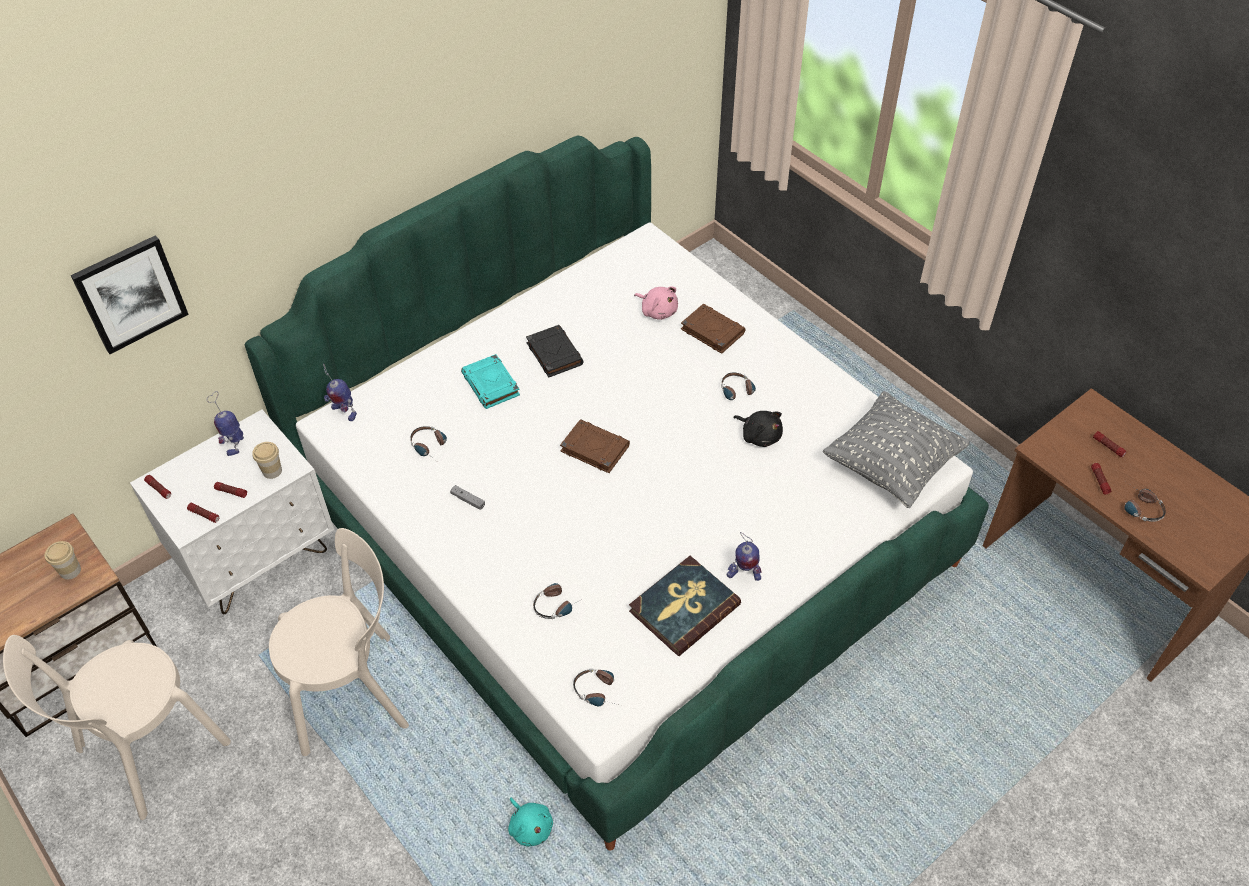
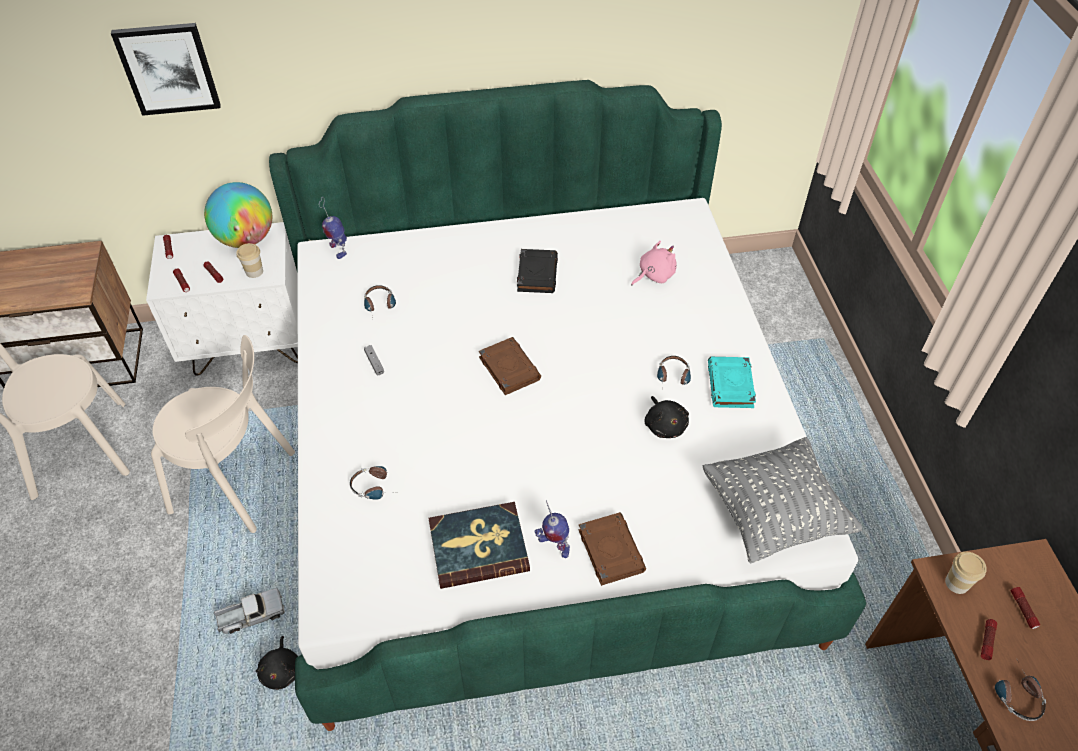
camera: 30 degrees right, 0 degrees up
cup [45,541,81,580] -> cup moved to [945,552,987,594]
toy robot [207,391,244,456] -> globe [204,182,272,248]
turquoise book [461,354,520,409] -> turquoise book moved to [708,357,756,408]
turquoise plush toy [508,798,553,847] -> black plush toy [256,636,298,690]
headphones [573,669,618,706] -> none
pink plush toy [634,286,678,320] -> pink plush toy turned 105 degrees counterclockwise [631,241,677,286]
brown book [681,304,746,354] -> brown book moved to [578,512,646,586]
none -> toy truck [214,588,285,634]

